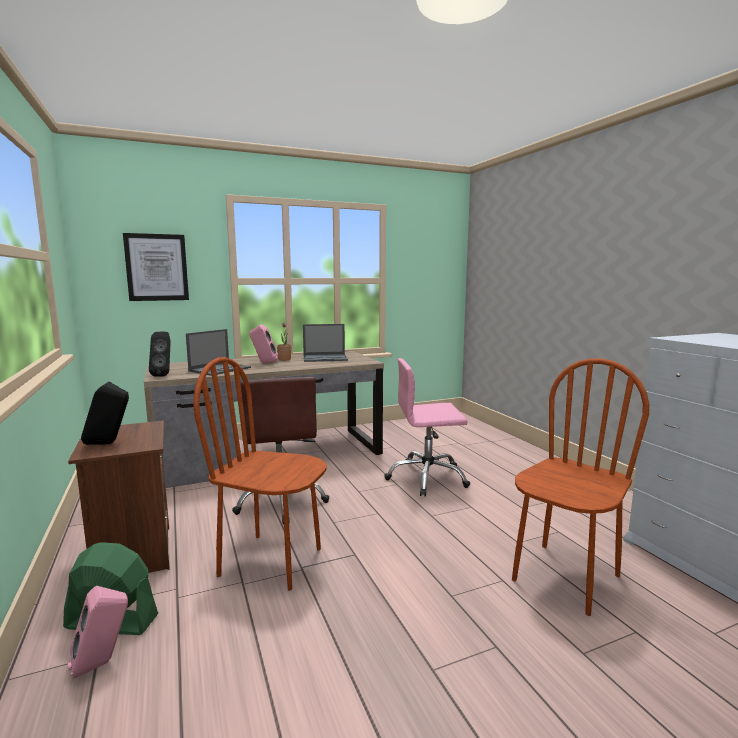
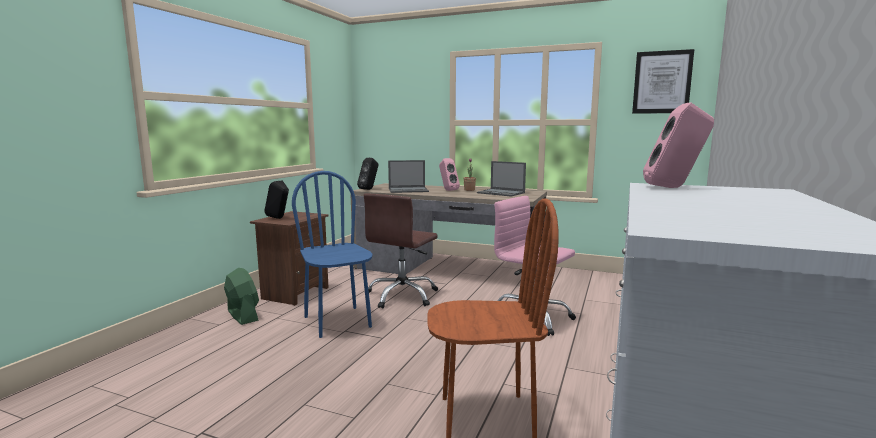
camera: 45 degrees right, 0 degrees up
pink speaker [68,586,128,679] -> pink speaker moved to [643,103,714,188]
picture [123,233,189,301] -> picture moved to [632,49,694,114]
brown chair [193,357,327,591] -> blue chair [292,171,373,338]

